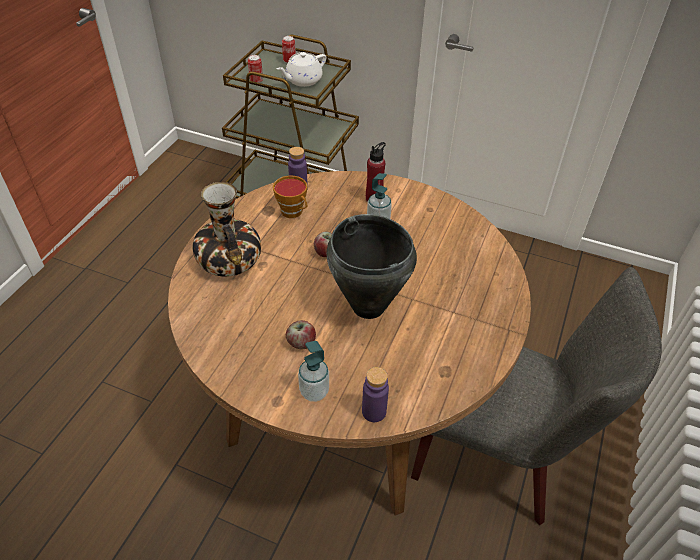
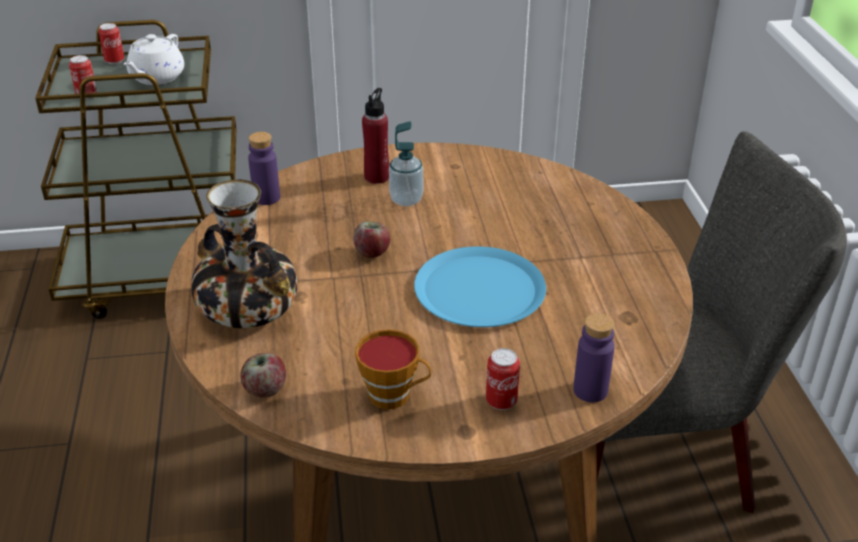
camera: 30 degrees left, 10 degrees down
cup [273,176,307,218] -> cup moved to [355,329,431,409]
apple [286,320,316,349] -> apple moved to [240,353,286,398]
soap dispenser [298,341,329,402] -> can [486,348,520,410]
black cooking pot [327,214,417,319] -> blue plate [414,246,546,327]

